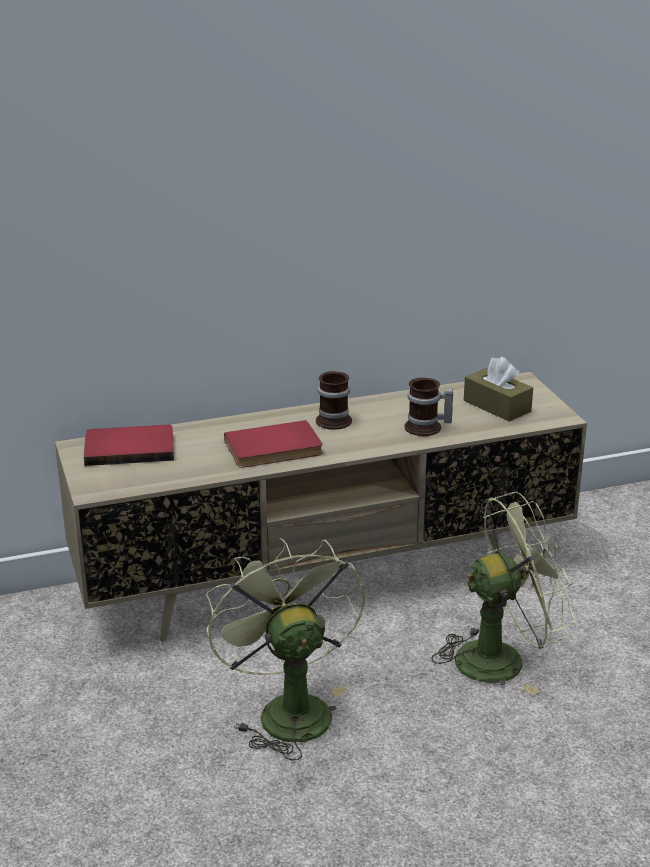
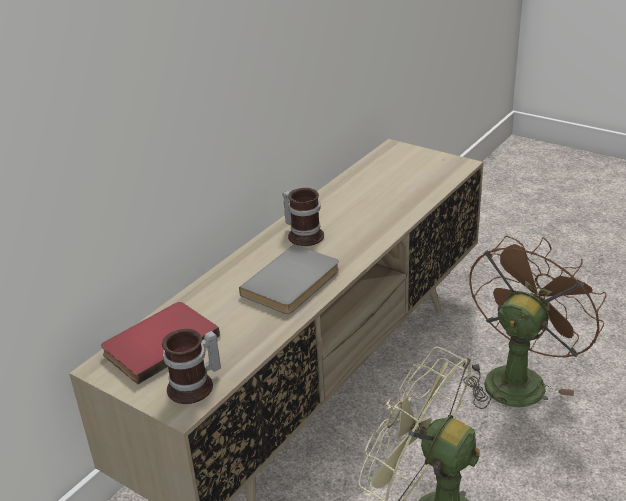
camera: 35 degrees left, 5 degrees up
red book [224,420,323,468] -> grey book [239,245,339,314]
mug [404,377,453,436] -> mug moved to [162,329,221,404]
green fan [431,492,575,695] -> brown fan [463,236,606,409]
brown tissue box [464,357,533,422] -> none

